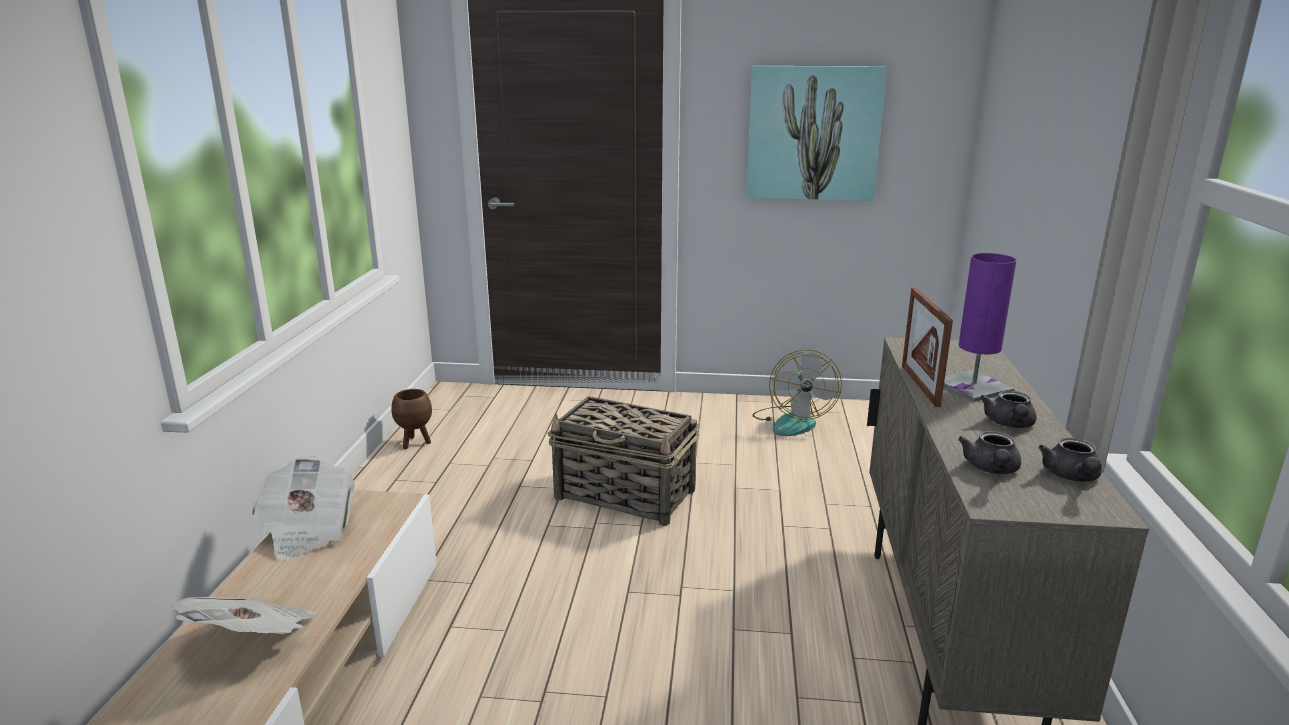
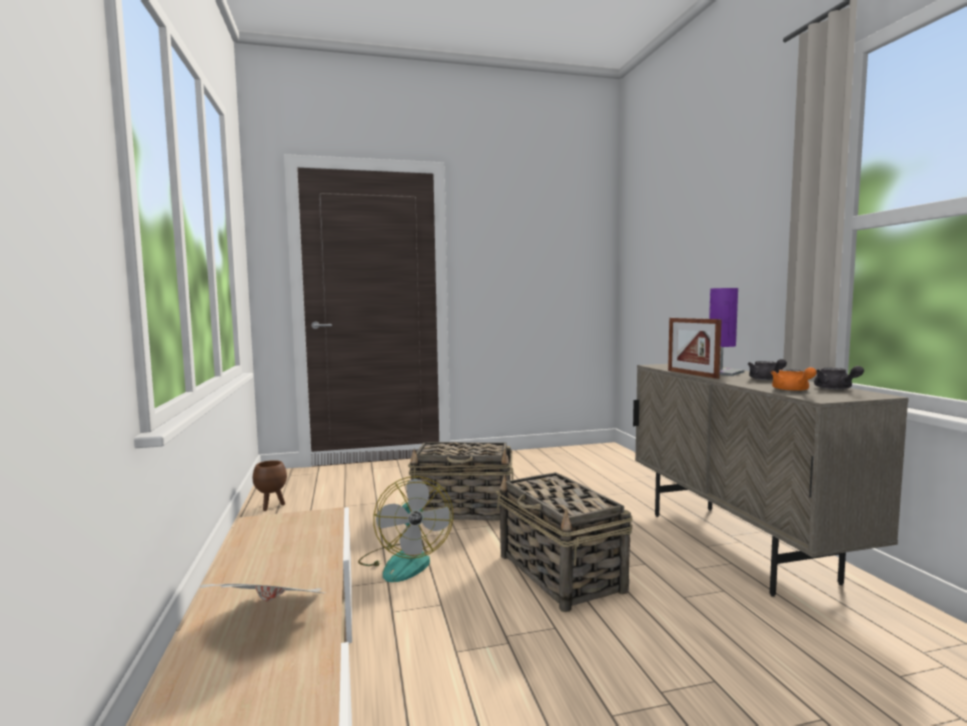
camera: 20 degrees left, 15 degrees down
newspaper [252,456,355,560] -> none
picture [746,66,887,201] -> none
fan [752,349,842,436] -> fan moved to [358,476,453,582]
grey teapot [958,431,1021,474] -> orange teapot [771,367,817,391]
none -> basket [496,472,633,612]

